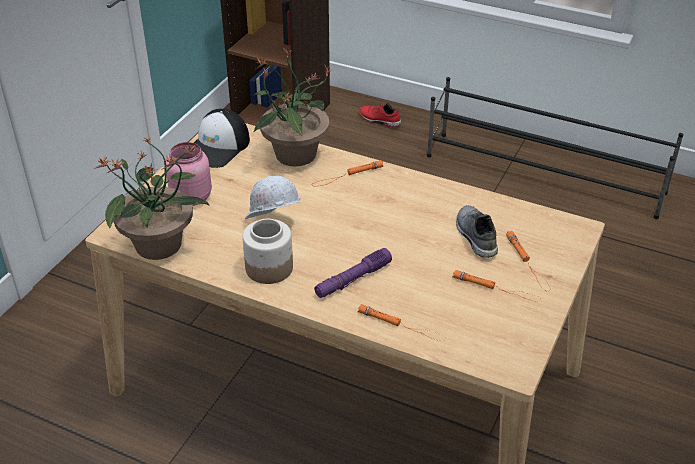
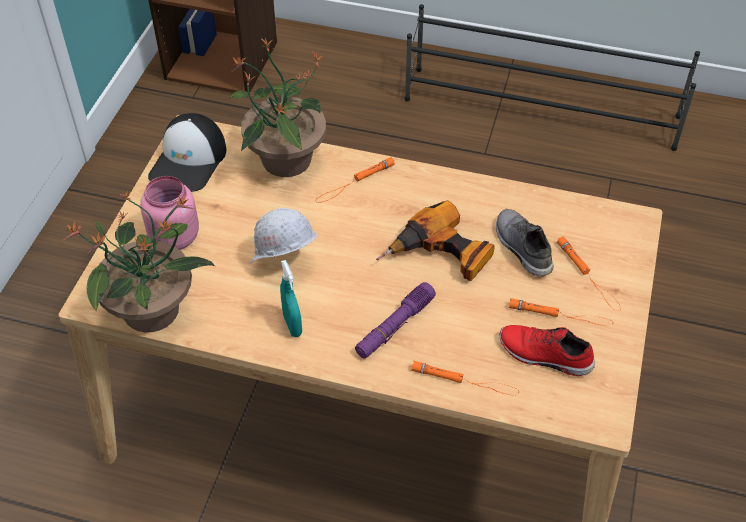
camera: 10 degrees left, 10 degrees up
jar [242,219,293,284] -> turquoise spray bottle [280,260,302,337]
red shoe [359,102,401,127] -> red shoe moved to [500,325,595,376]
none -> power drill [376,200,495,281]

